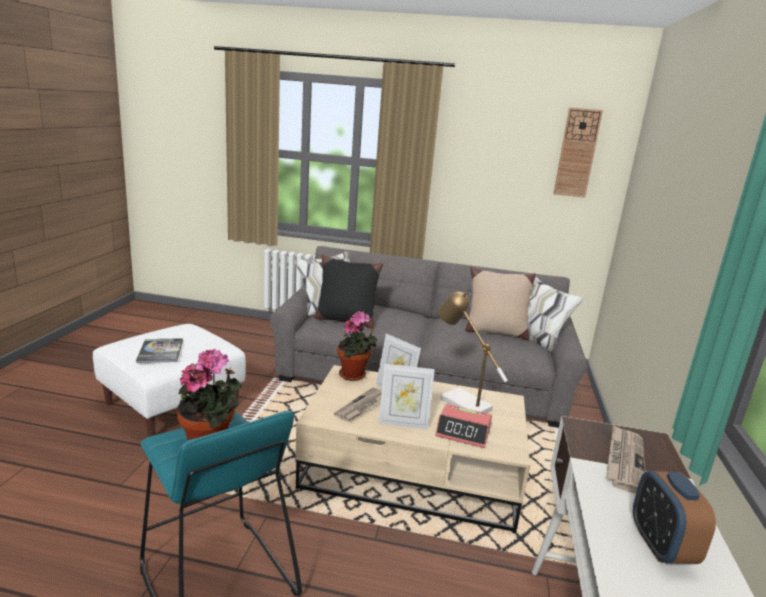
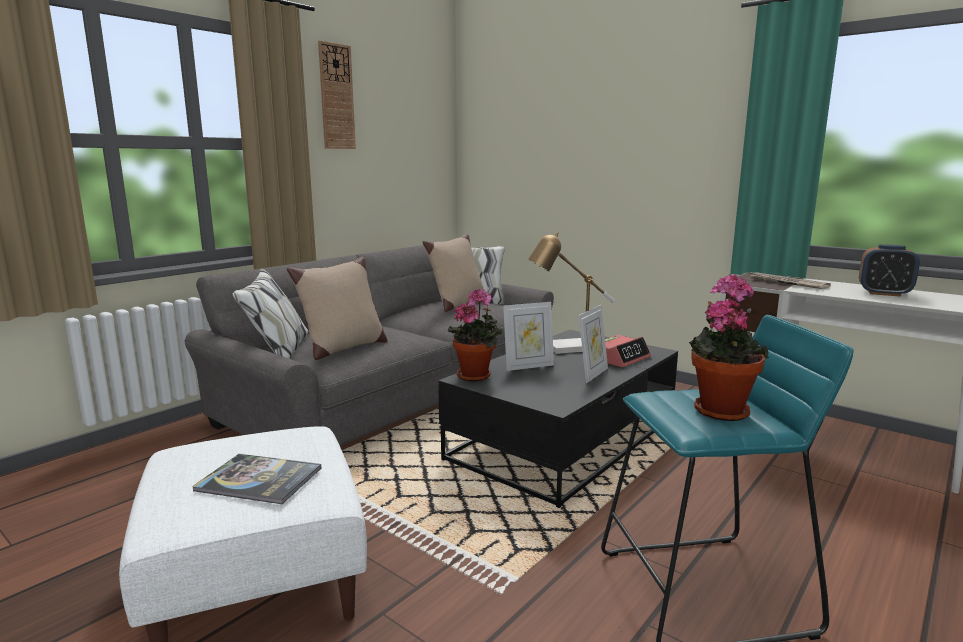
camera: 60 degrees left, 5 degrees down
beige coffee table [295,365,530,533] -> black coffee table [438,330,678,508]
black pillow [314,255,383,329] -> beige pillow [287,257,387,360]
newspaper [334,387,382,422] -> none
wall clock [553,108,603,198] -> wall clock moved to [318,41,356,149]

